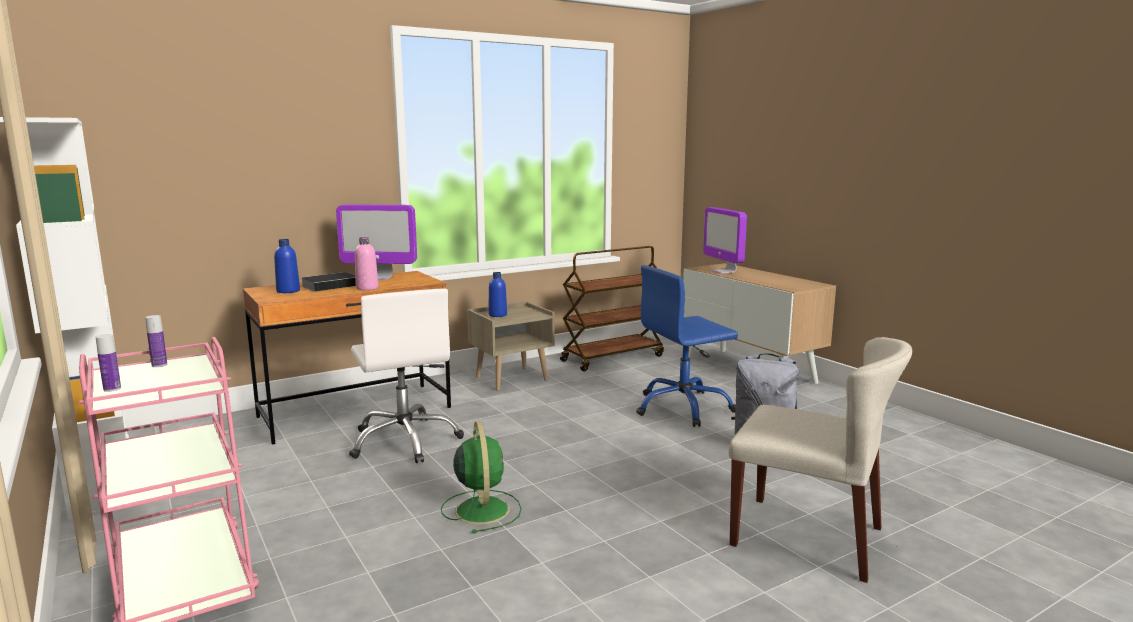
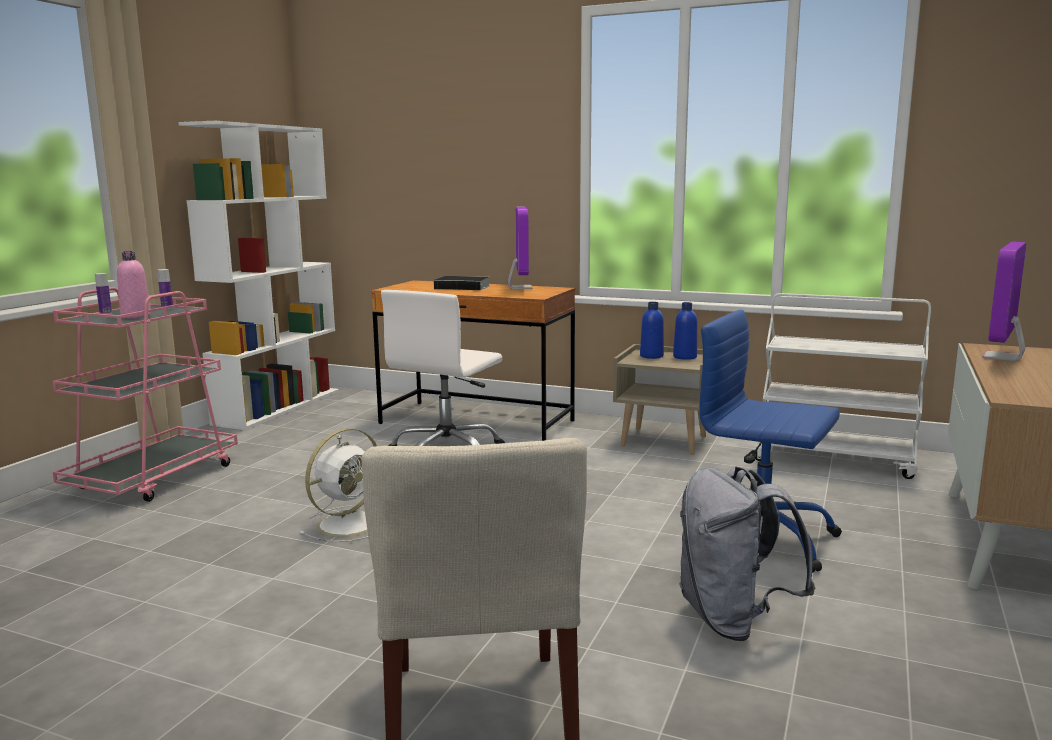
camera: 55 degrees right, 0 degrees up
blue bottle [274,239,300,293] -> blue bottle moved to [673,302,697,360]
monitor [336,205,417,280] -> monitor turned 150 degrees counterclockwise [508,207,532,289]
pink bottle [355,237,379,290] -> pink bottle moved to [117,251,151,319]
green fan [441,421,521,534] -> white fan [299,428,377,542]
brown cart [560,246,664,372] -> white cart [755,293,931,479]

